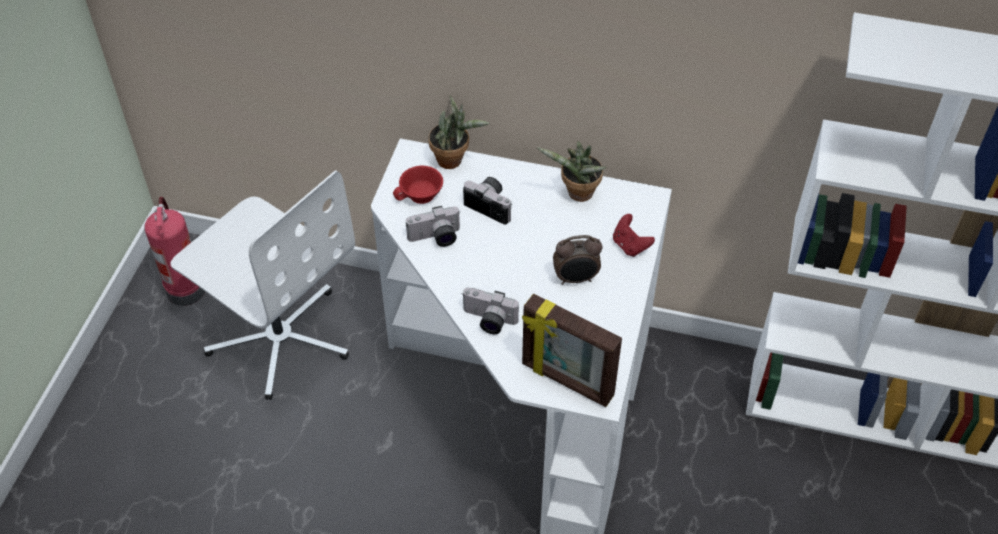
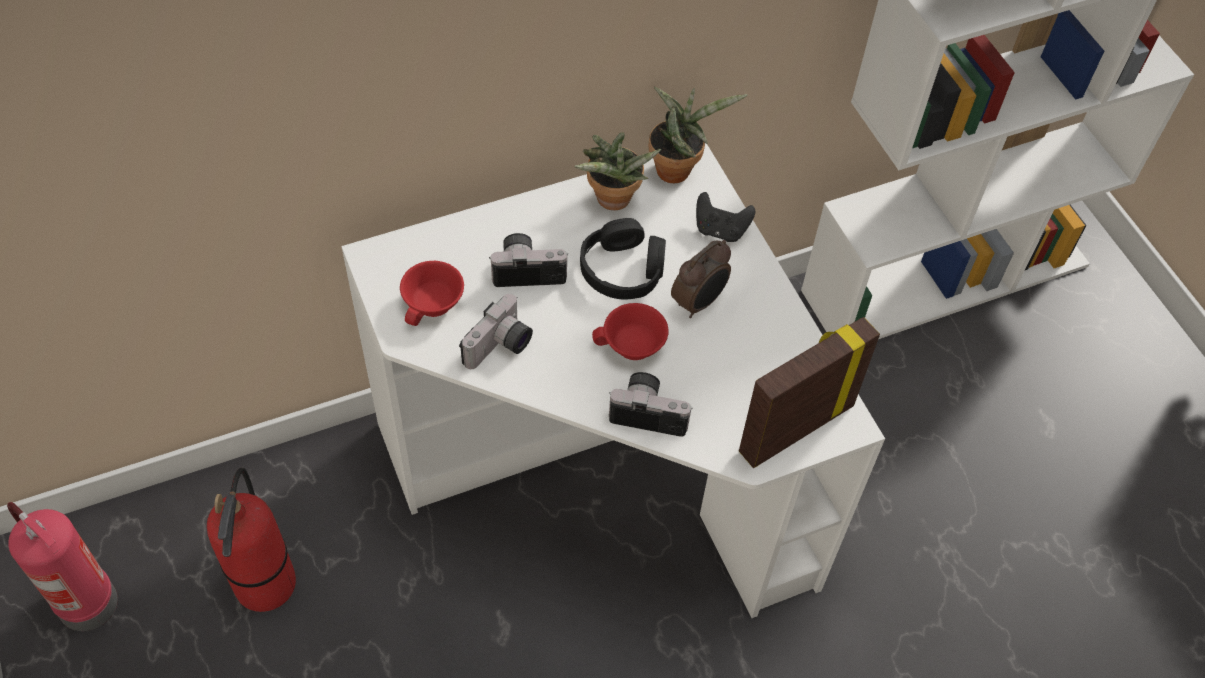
camera: 40 degrees left, 5 degrees up
white office chair [171,171,355,400] -> fire extinguisher [207,468,296,612]
potted plant [428,96,489,169] -> potted plant moved to [649,87,747,183]
camera [463,287,519,334] -> camera turned 150 degrees counterclockwise [609,372,693,437]
picture frame [522,294,622,407] -> picture frame turned 150 degrees clockwise [739,317,880,468]
red game controller [613,214,655,257] -> black game controller [696,192,755,242]
none -> black headphones [580,218,666,300]
none -> red cup [592,303,669,360]

